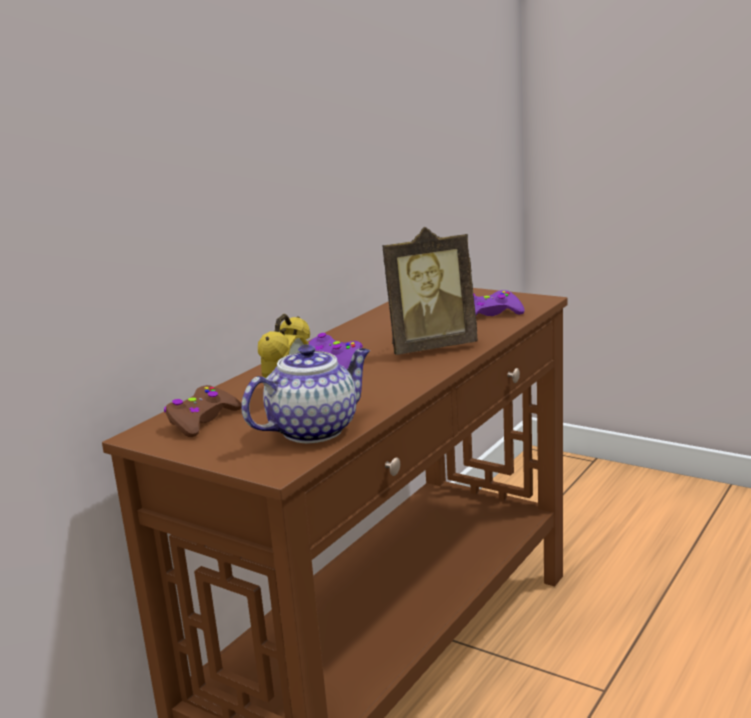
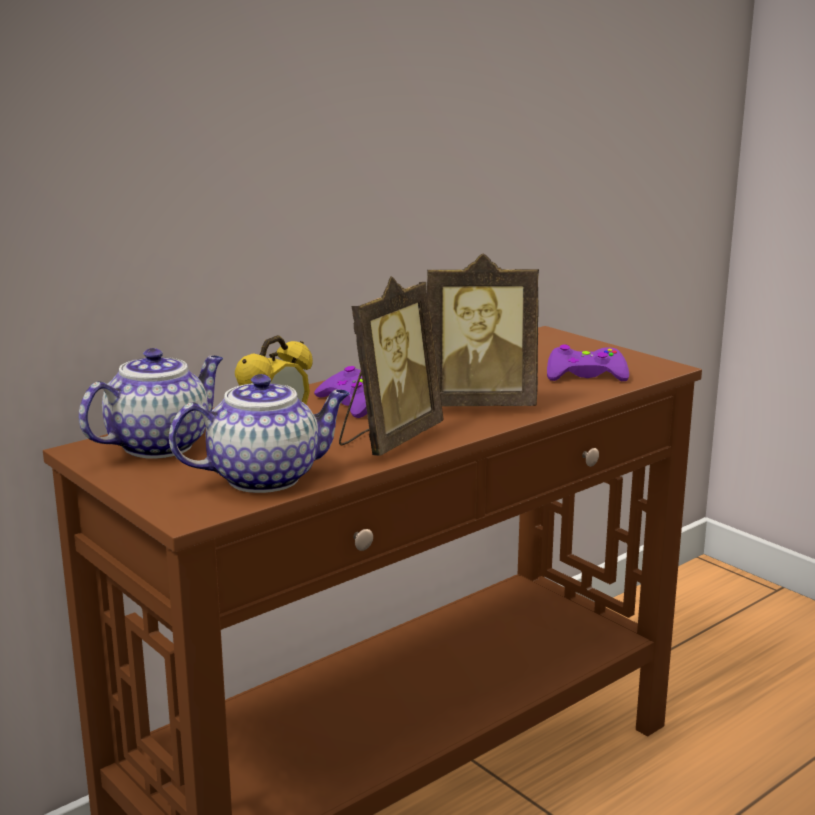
camera: 15 degrees right, 0 degrees up
brown game controller [164,385,242,437] -> teapot [79,348,223,459]
none -> picture frame [339,276,443,456]

